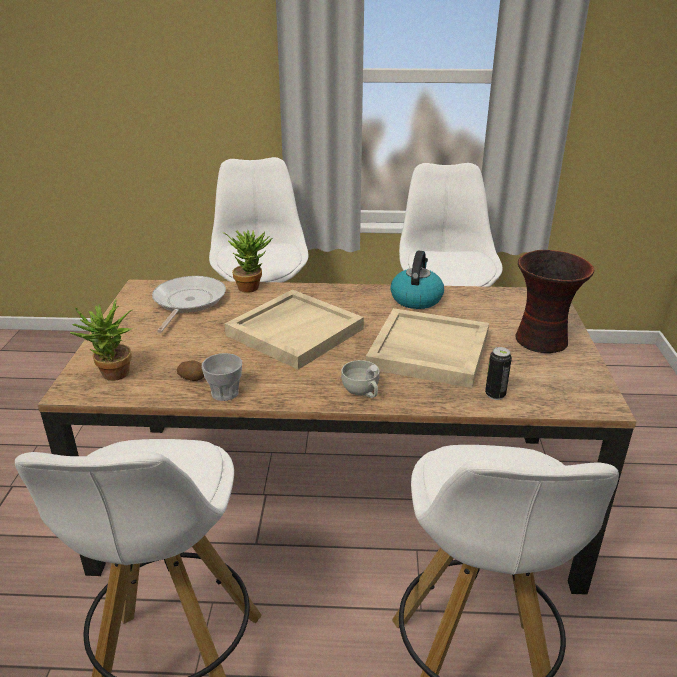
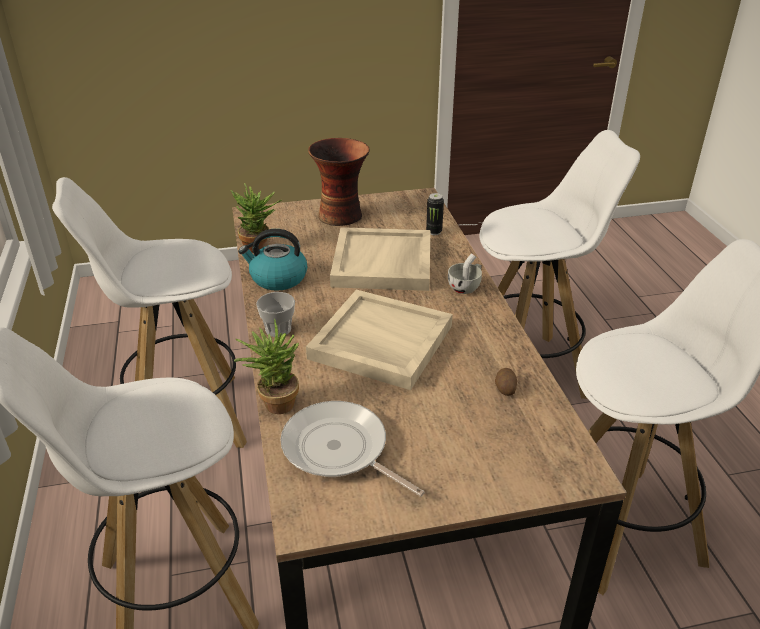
camera: 105 degrees left, 5 degrees up
potted plant [70,298,132,381] -> potted plant moved to [231,183,282,253]
frying pan [152,276,226,333] -> frying pan turned 45 degrees clockwise [281,401,425,497]
cup [202,353,242,401] -> cup moved to [256,292,295,337]

